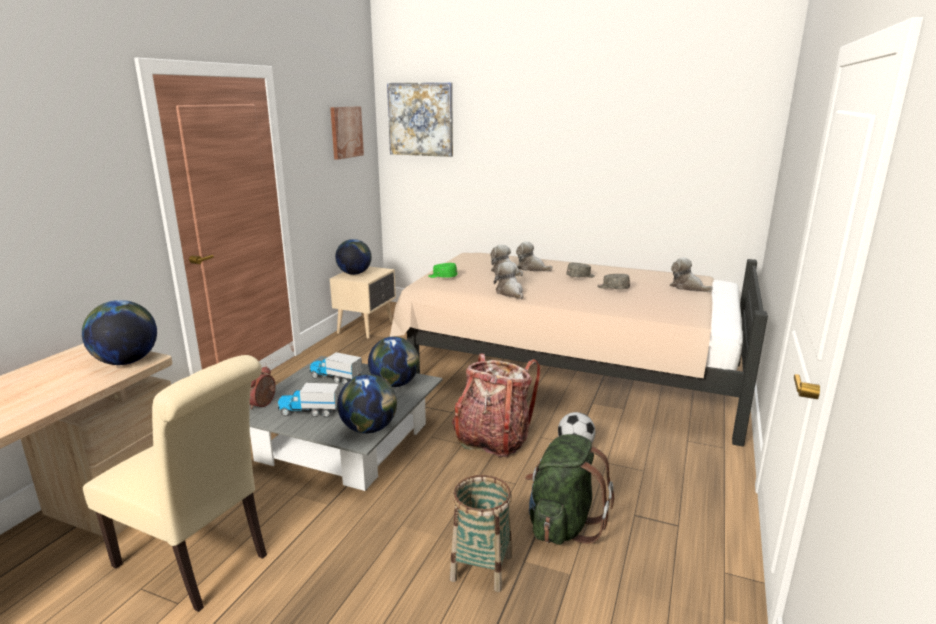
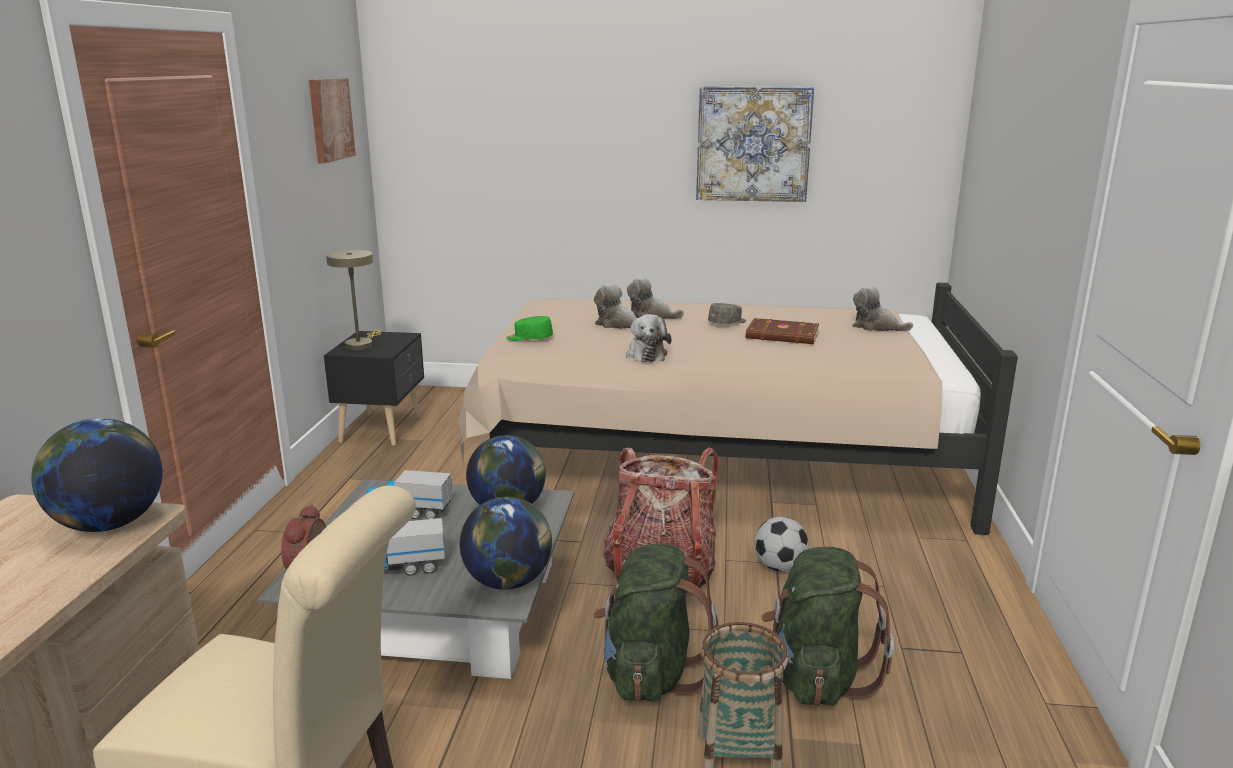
camera: 15 degrees left, 0 degrees up
beige nightstand [330,266,396,339] -> black nightstand [324,331,424,446]
globe [335,239,372,275] -> beige table lamp [326,250,381,351]
picture [387,82,453,157] -> picture moved to [696,86,814,202]
plush toy [494,262,523,299] -> plush toy turned 150 degrees counterclockwise [626,314,672,362]
grey cap [597,274,630,289] -> brown book [746,318,819,344]
none -> green backpack [593,544,719,702]

